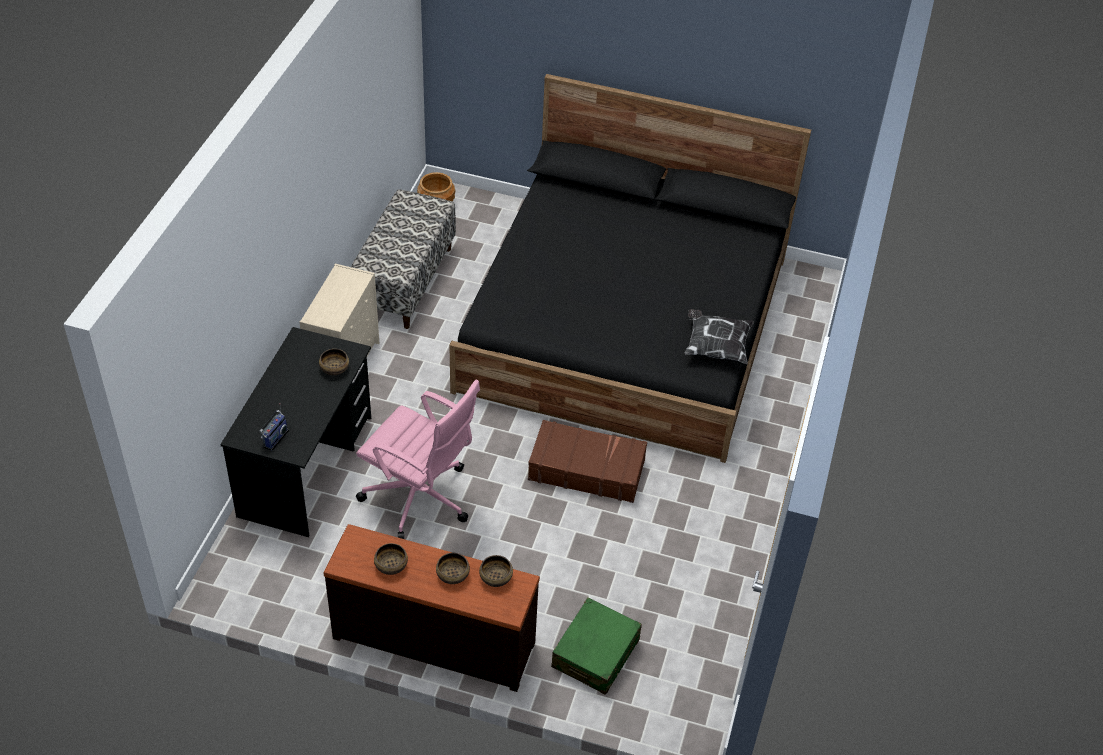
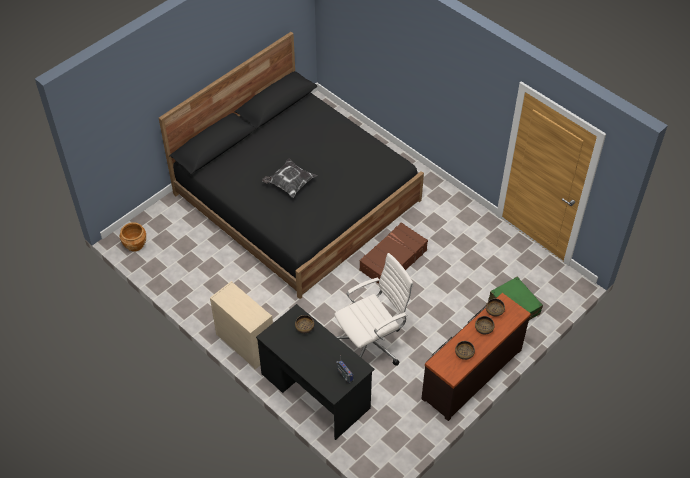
camera: 60 degrees left, 5 degrees up
bench [351,189,456,329] -> none
pink office chair [356,380,480,539] -> white office chair [334,253,413,366]
pillow [684,309,754,364] -> pillow moved to [262,158,317,198]

